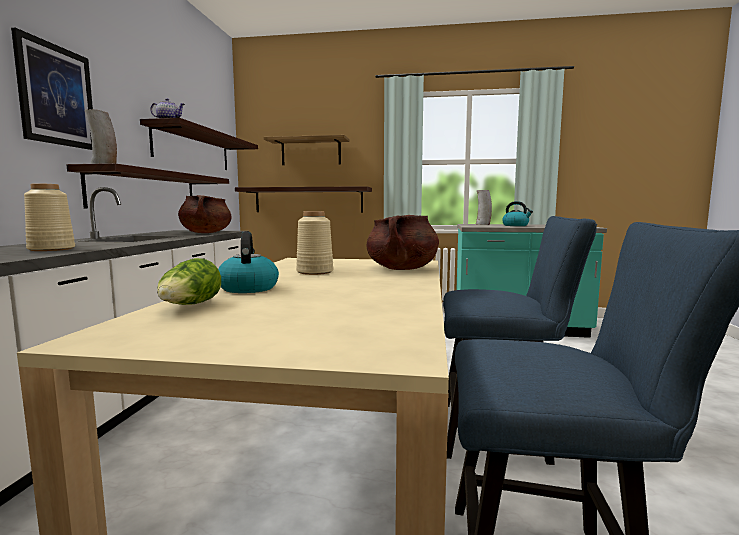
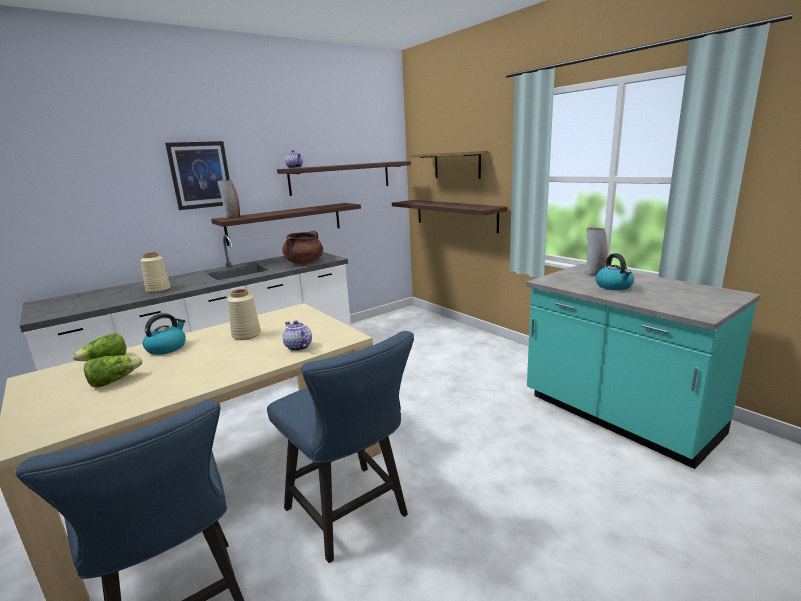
camera: 45 degrees right, 10 degrees up
brown cooking pot [366,215,439,270] -> teapot [283,321,312,351]
none -> lettuce [84,355,143,387]

